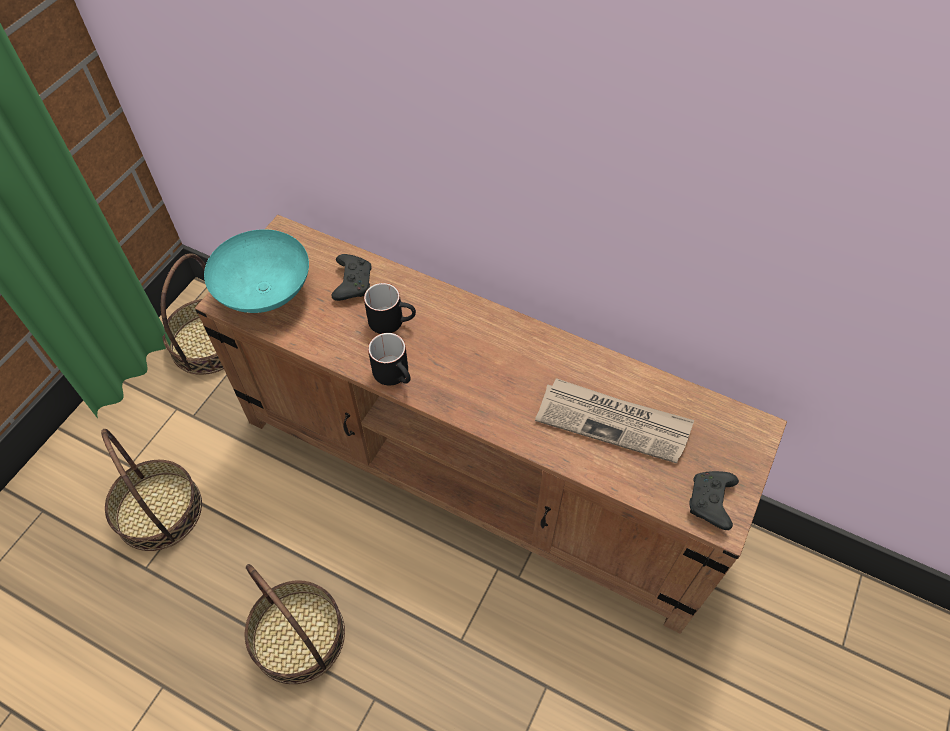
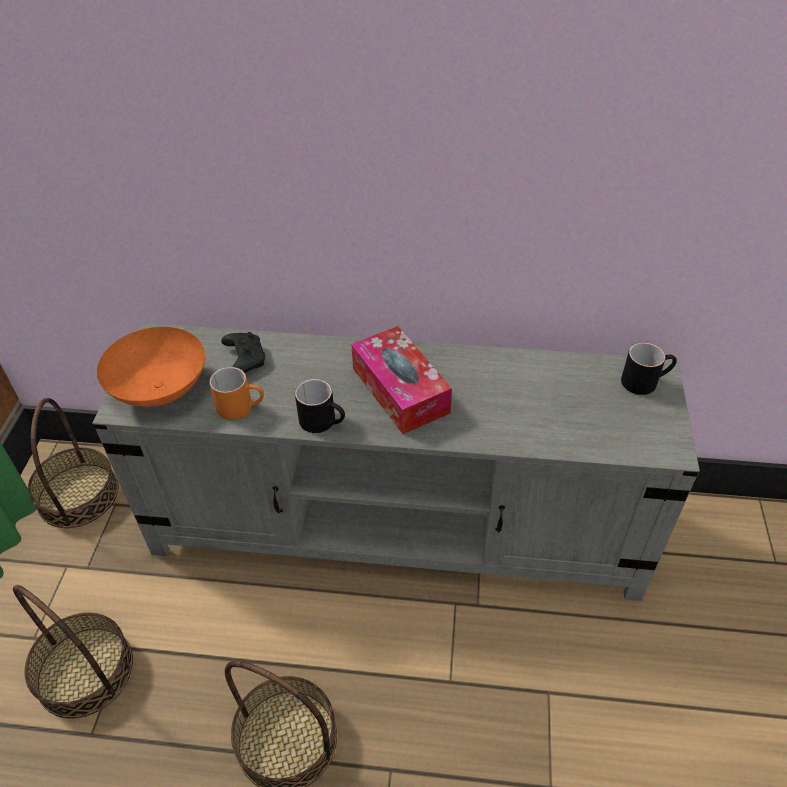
camera: 20 degrees left, 10 degrees down
brown tv stand [195,215,787,633] -> grey tv stand [92,323,700,601]
turquoise bowl [204,229,309,313] -> orange bowl [97,327,205,407]
black mug [364,283,416,334] -> black mug moved to [621,342,677,395]
newspaper [535,378,695,464] -> none
black game controller [689,471,739,530] -> none
none -> orange mug [209,367,264,420]
none -> tissue box [351,326,452,434]

